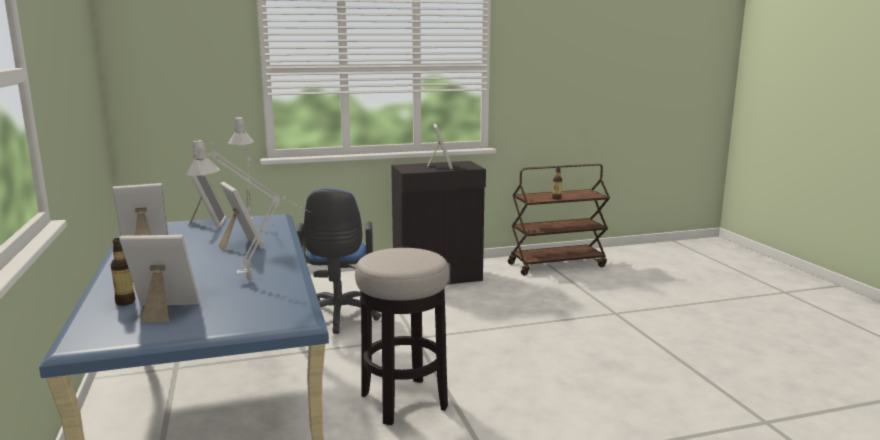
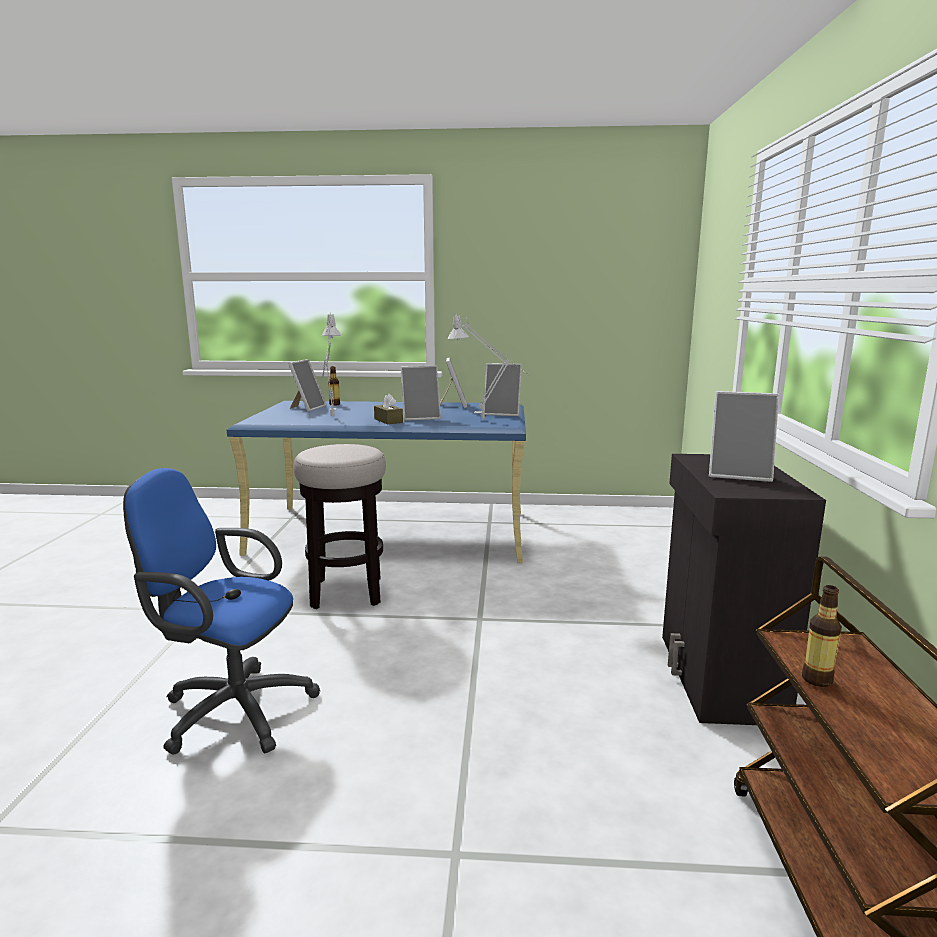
camera: 110 degrees right, 0 degrees up
blue office chair [296,188,381,334] -> blue office chair moved to [123,468,320,754]
none -> brown tissue box [374,394,403,424]

